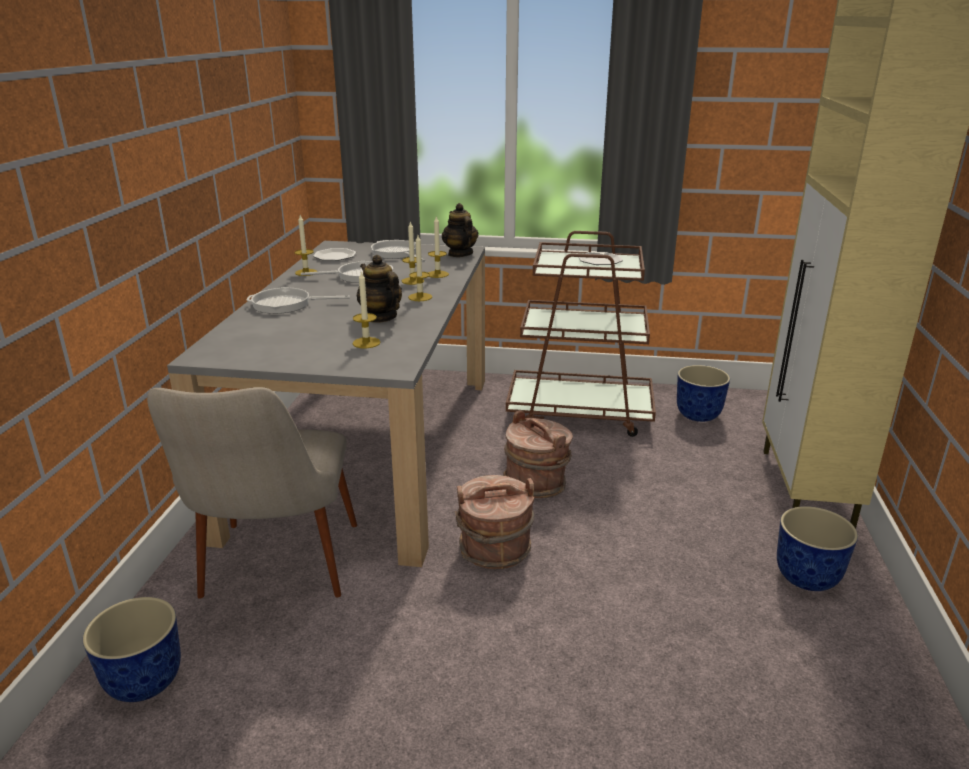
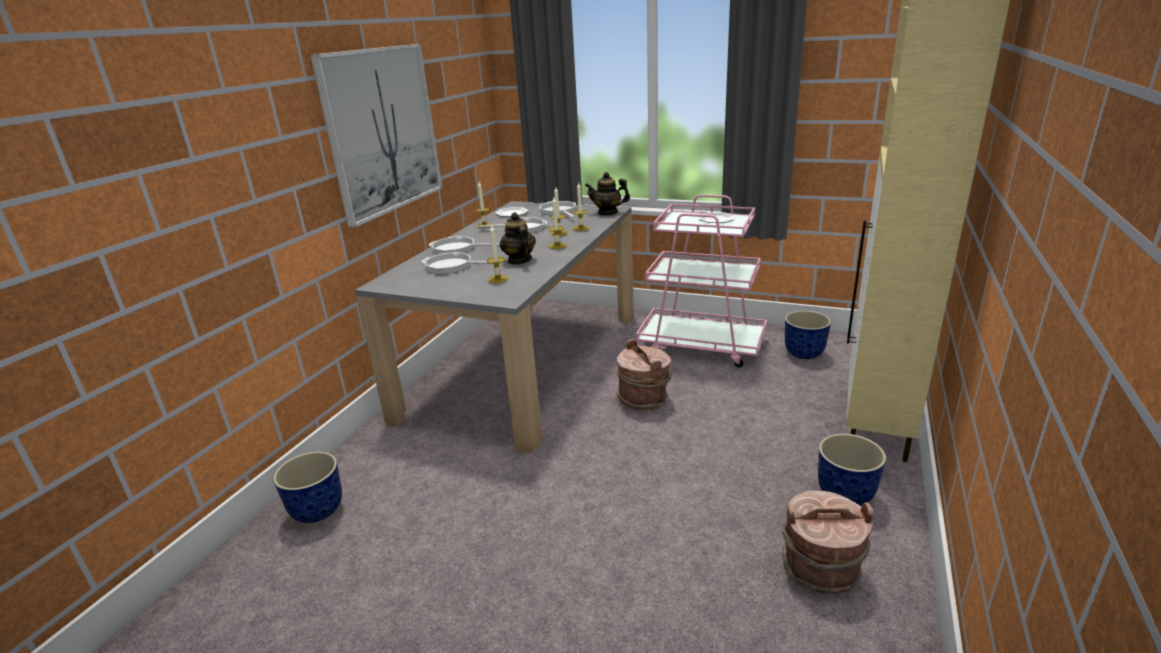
camera: 15 degrees right, 0 degrees up
beige chair [147,387,357,599] -> none
teapot [442,203,478,257] -> teapot turned 75 degrees counterclockwise [585,172,630,216]
brown bucket [455,475,534,569] -> brown bucket moved to [782,490,873,594]
brown cart [506,231,656,437] -> pink cart [636,194,767,368]
none -> picture [310,44,442,228]
none -> frying pan [422,252,501,274]

